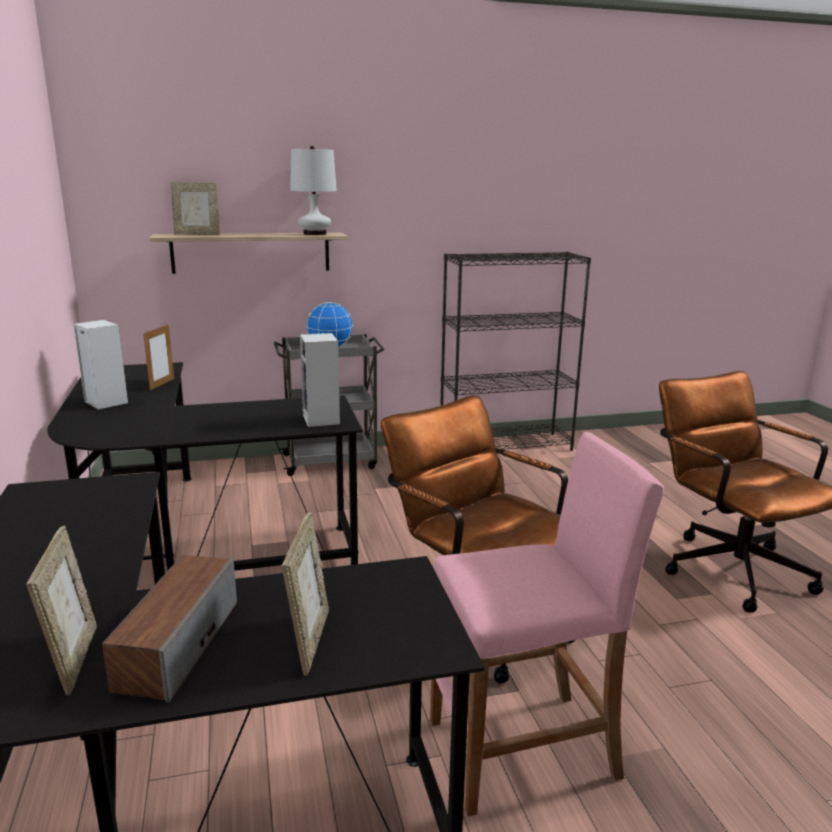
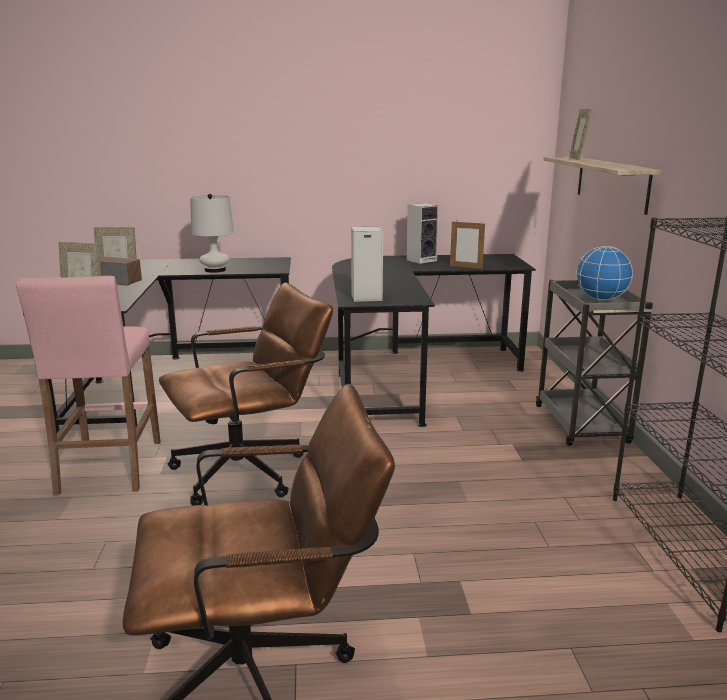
camera: 100 degrees right, 0 degrees up
white table lamp [290,146,337,235] -> white table lamp moved to [190,194,234,273]

